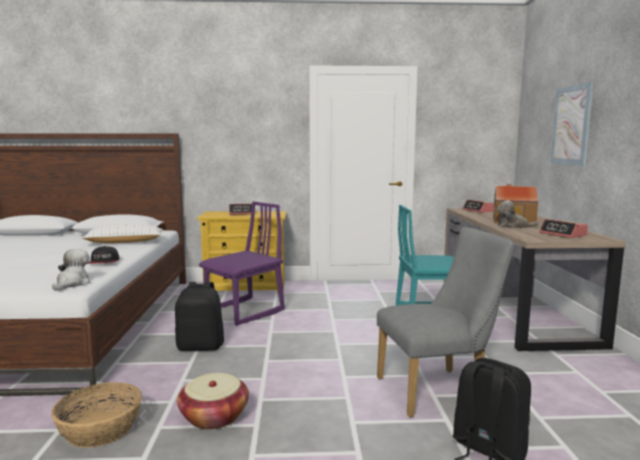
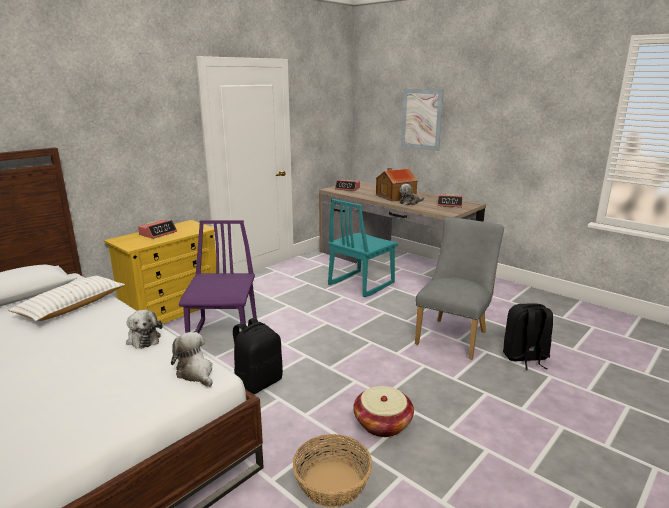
camera: 45 degrees left, 10 degrees up
cap [88,246,119,264] -> plush toy [126,309,162,349]

